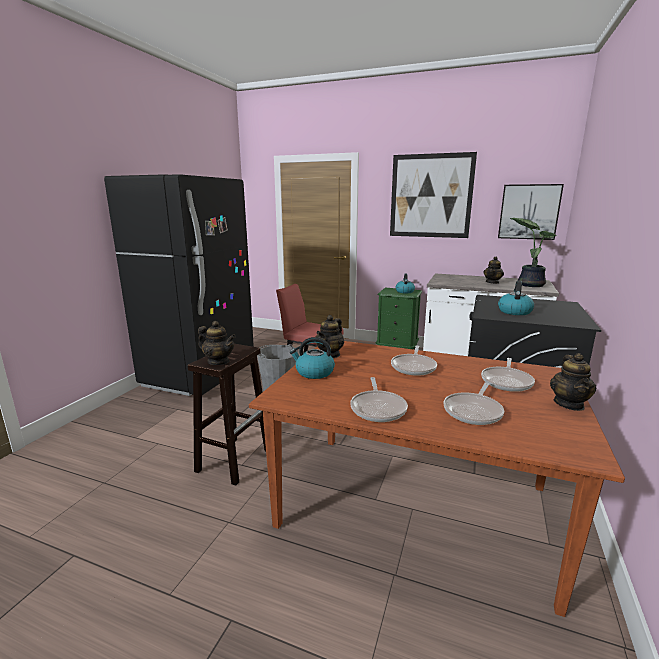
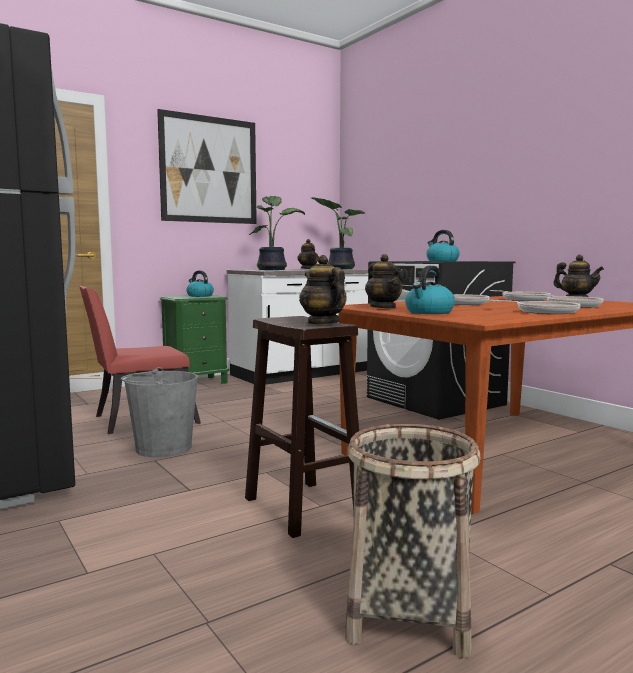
camera: 55 degrees left, 10 degrees down
teapot [198,321,236,365] -> teapot turned 90 degrees counterclockwise [299,255,347,325]
picture [498,184,564,240] -> none
none -> potted plant [249,196,305,270]
none -> basket [345,424,480,658]

